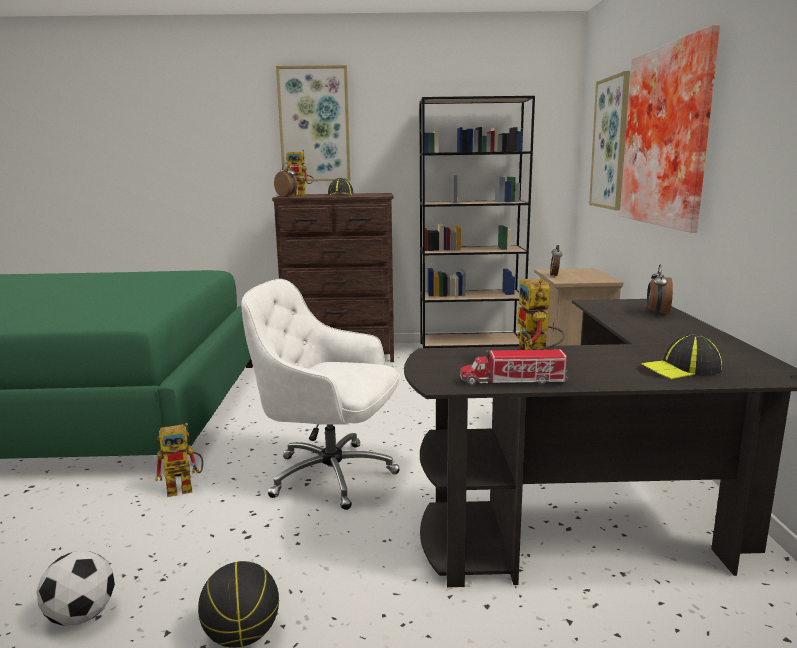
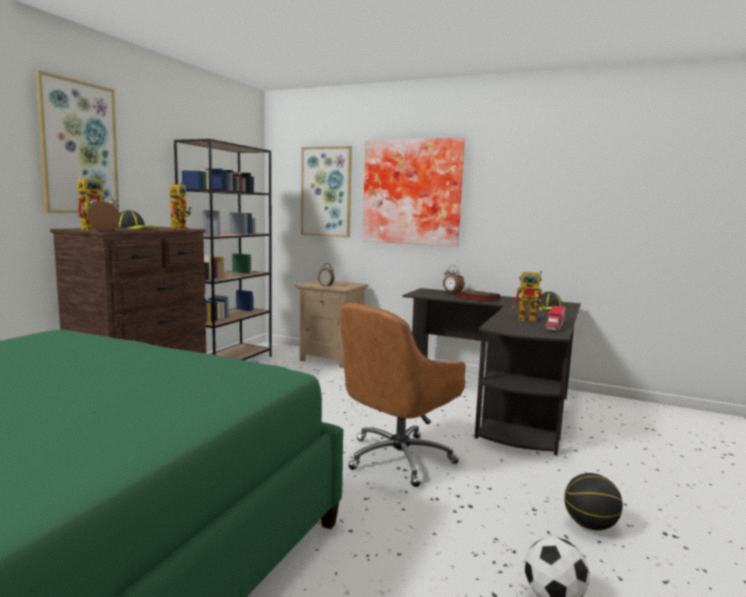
camera: 65 degrees left, 5 degrees down
toy robot [155,423,203,497] -> toy robot moved to [169,182,192,229]
white office chair [241,279,400,510] -> brown office chair [340,303,466,487]
none -> book [455,290,500,302]

